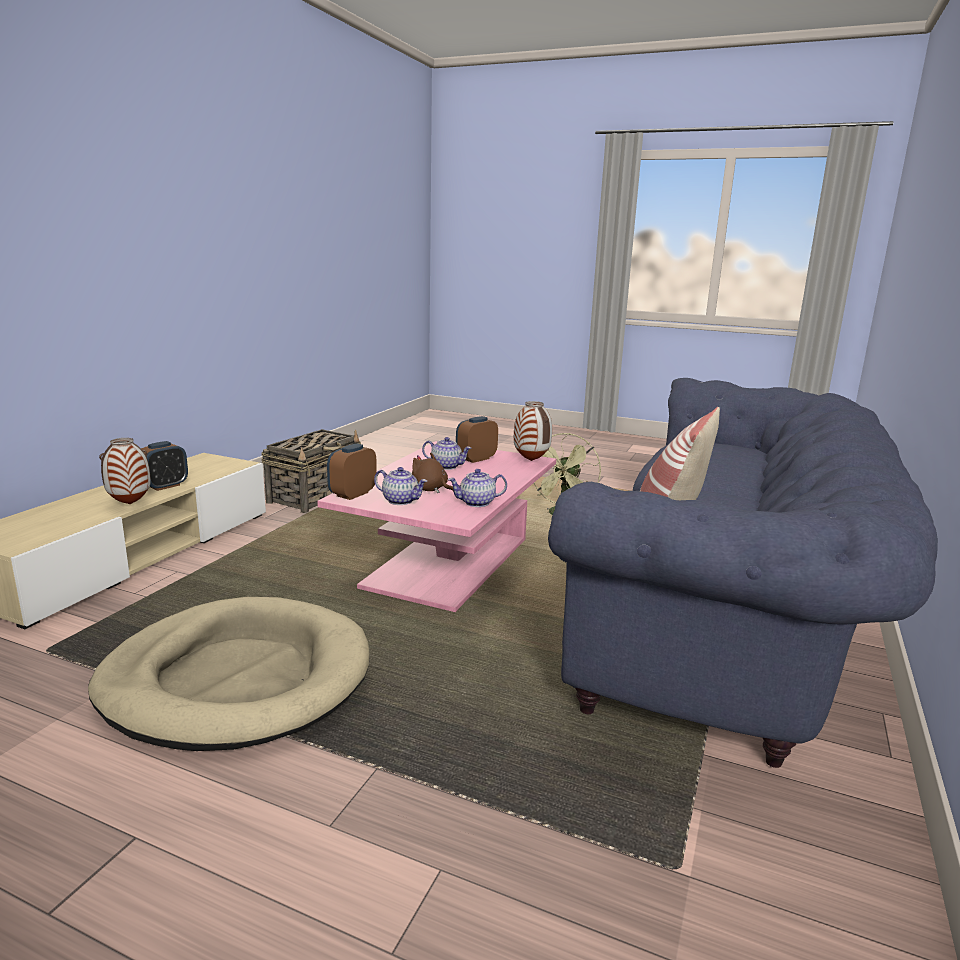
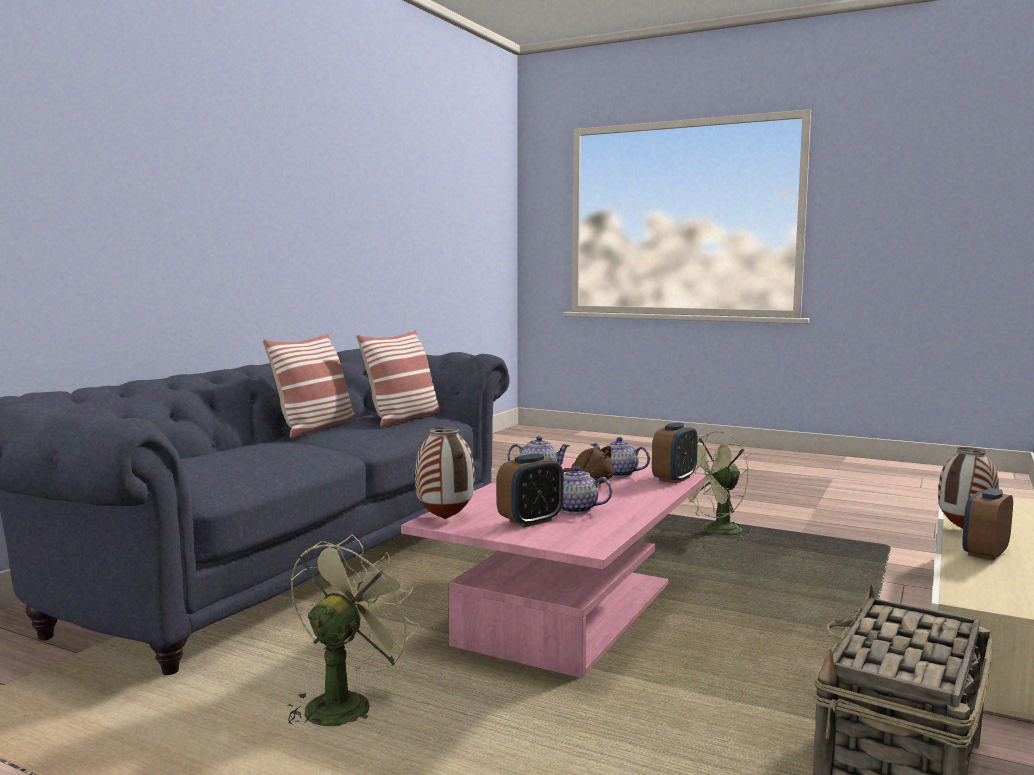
camera: 175 degrees left, 10 degrees down
beige dog bed [88,597,370,751] -> green fan [684,431,753,539]
none -> pillow [263,334,355,438]

